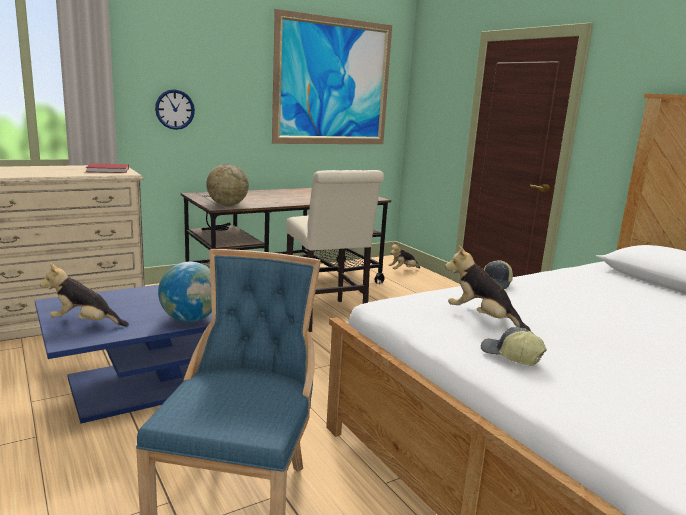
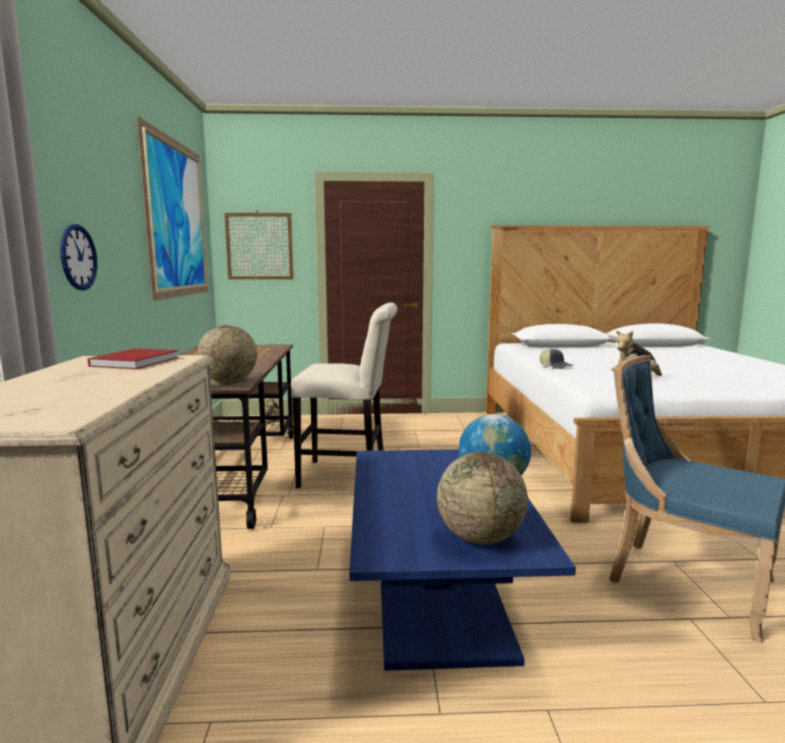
camera: 60 degrees left, 5 degrees down
plush toy [40,263,129,326] -> globe [437,452,528,545]
cap [481,327,547,366] -> none
none -> picture [224,210,293,280]

